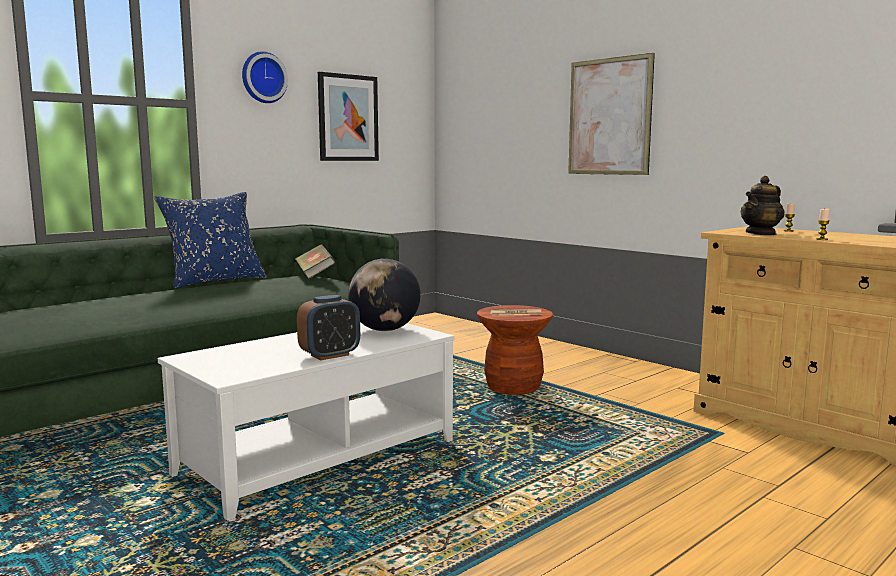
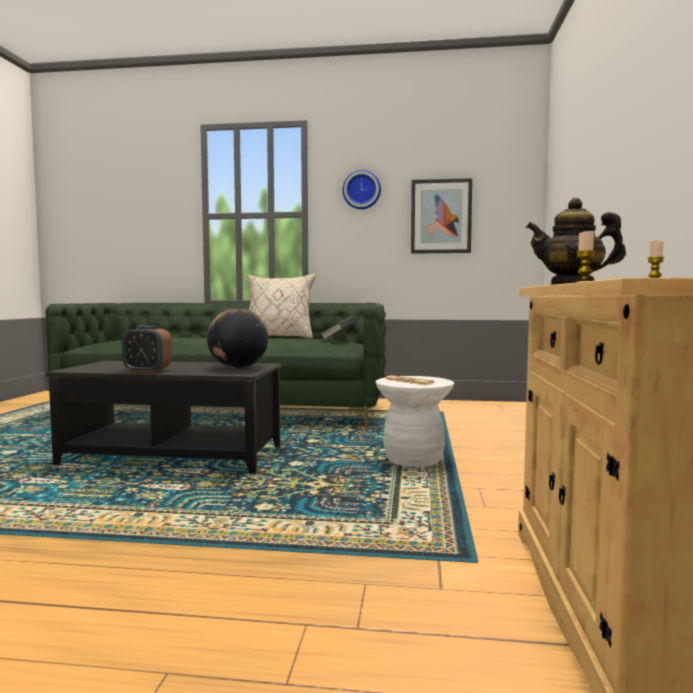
camera: 50 degrees right, 5 degrees down
blue pillow [154,192,267,289] -> beige pillow [247,274,316,339]
white coffee table [158,322,455,521] -> black coffee table [46,361,281,474]
brown stool [477,305,553,395] -> white stool [376,376,454,467]
picture [568,53,655,175] -> none

